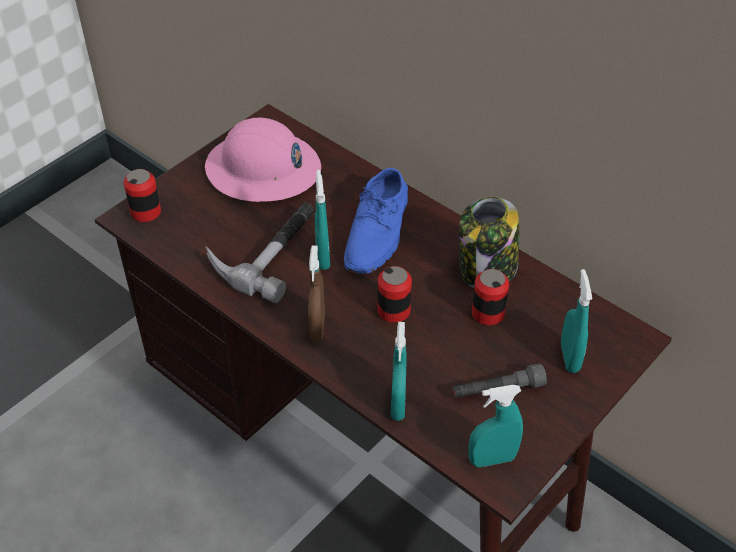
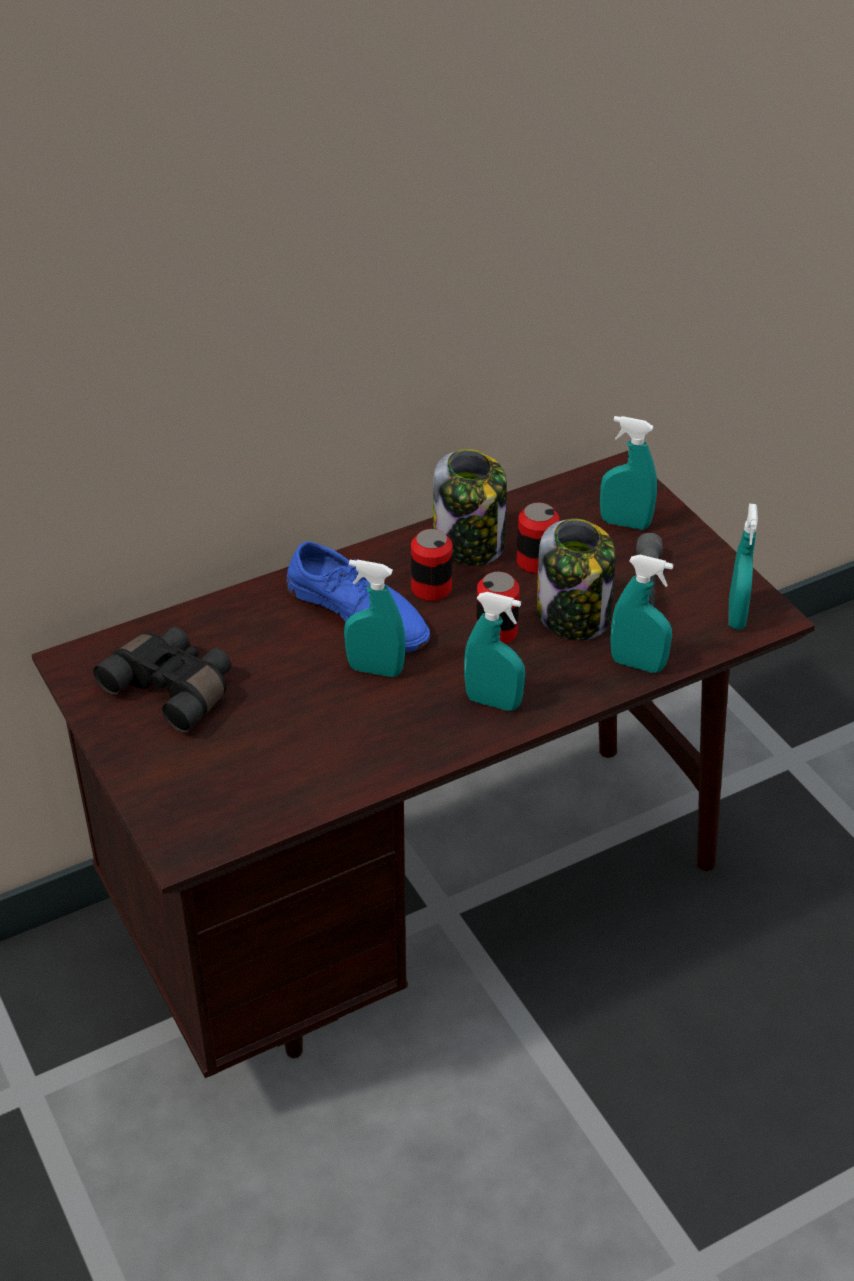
camera: 70 degrees left, 5 degrees down
can [124,169,161,222] -> can moved to [411,529,453,601]
pink hard hat [205,117,321,202] -> black binoculars [93,627,232,733]
hammer [206,202,314,303] -> none
brown spray bottle [308,246,325,342] -> turquoise spray bottle [464,592,525,711]
none -> jar [537,519,615,640]

